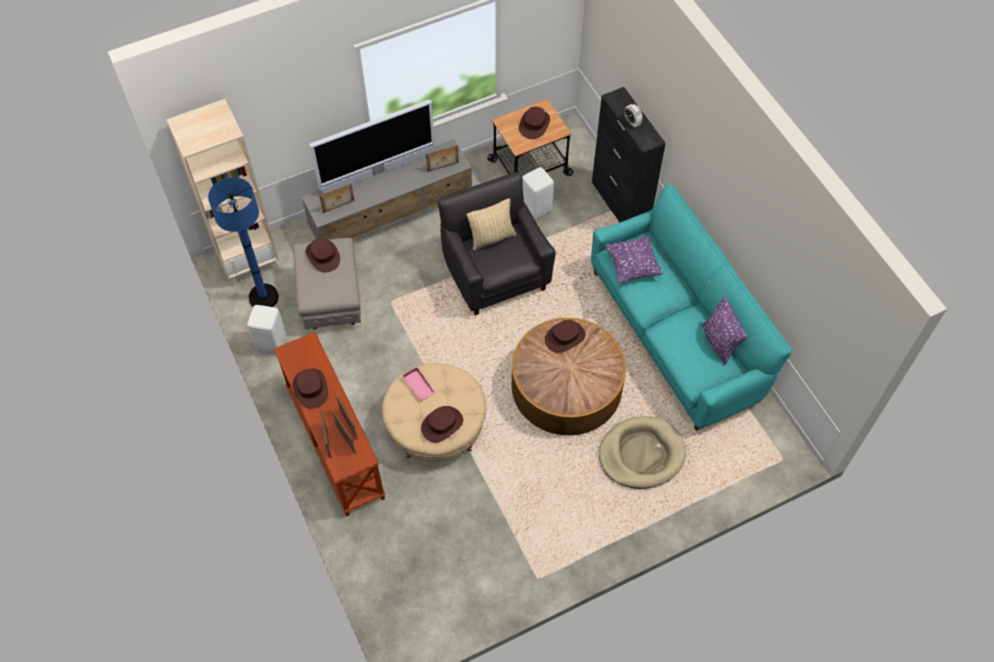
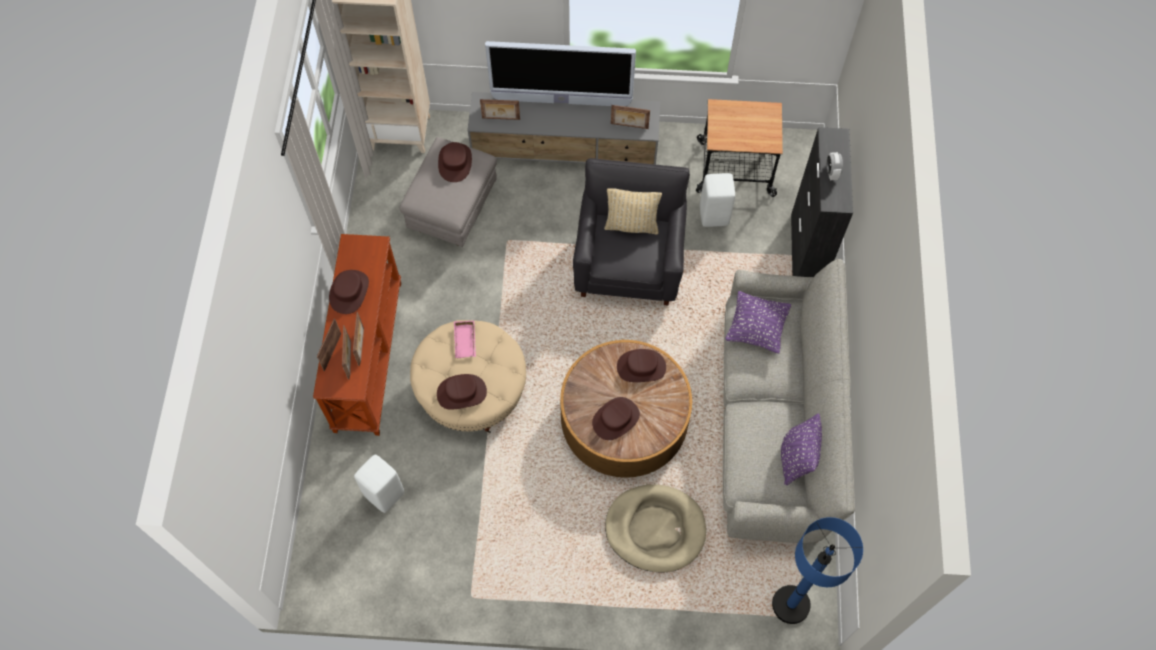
camera: 30 degrees right, 5 degrees up
blue floor lamp [208,177,279,307] -> blue floor lamp moved to [772,517,863,624]
white stool [247,305,286,355] -> white stool moved to [354,454,404,513]
brown hat [519,107,550,139] -> brown hat moved to [592,397,640,440]
turquoise sofa [591,184,792,431] -> grey sofa [723,259,855,543]

